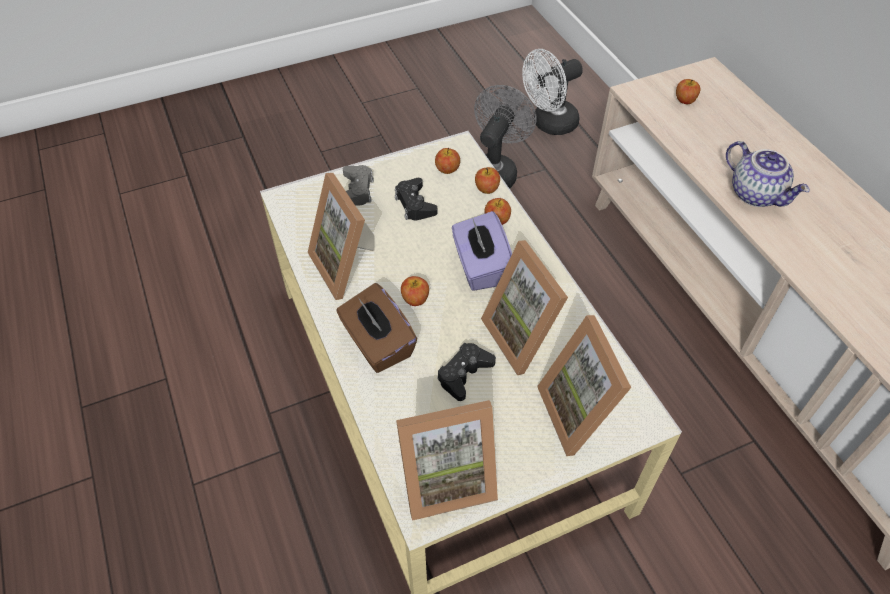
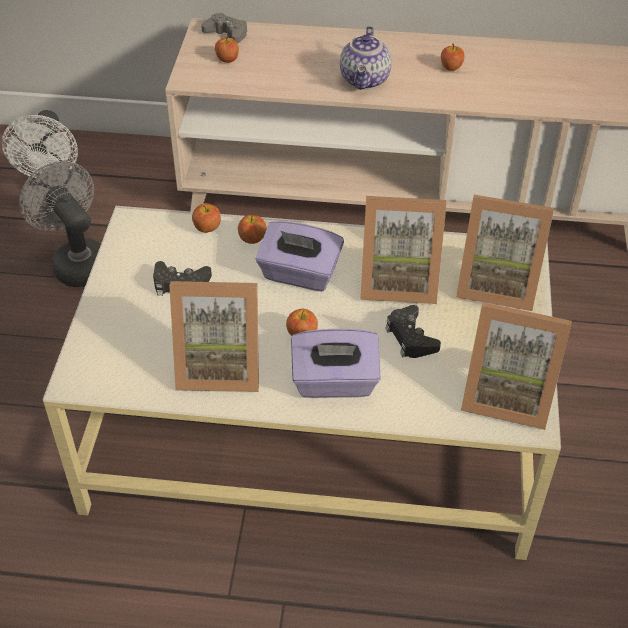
camera: 60 degrees left, 5 degrees down
brown tissue box [336,283,417,373] -> purple tissue box [291,329,381,398]
grey game controller [343,165,374,205] -> grey game controller moved to [201,13,247,43]
picture frame [396,400,498,521] -> picture frame turned 90 degrees clockwise [461,302,572,430]
apple [435,147,460,174] -> apple moved to [441,44,465,71]
teapot [726,141,809,207] -> teapot turned 105 degrees clockwise [340,26,392,89]

